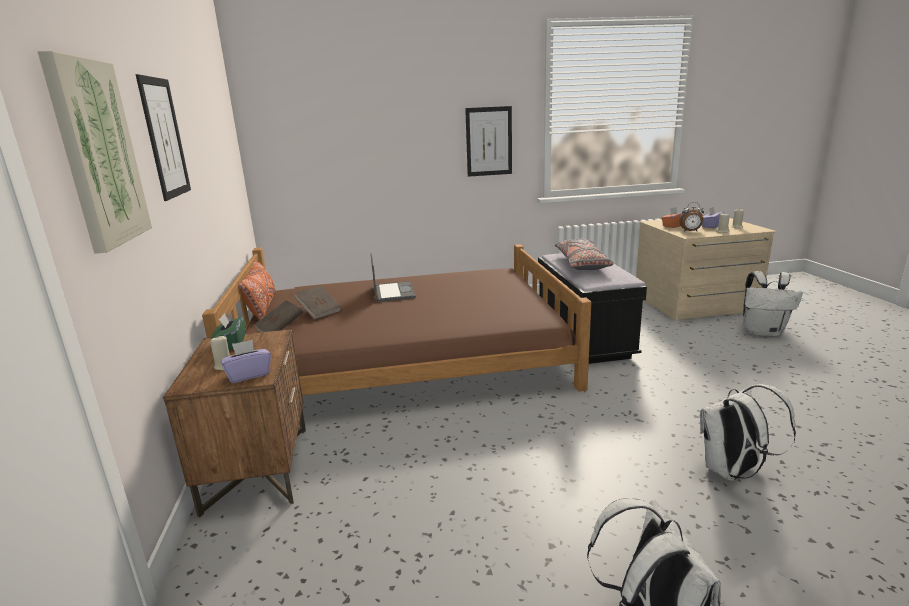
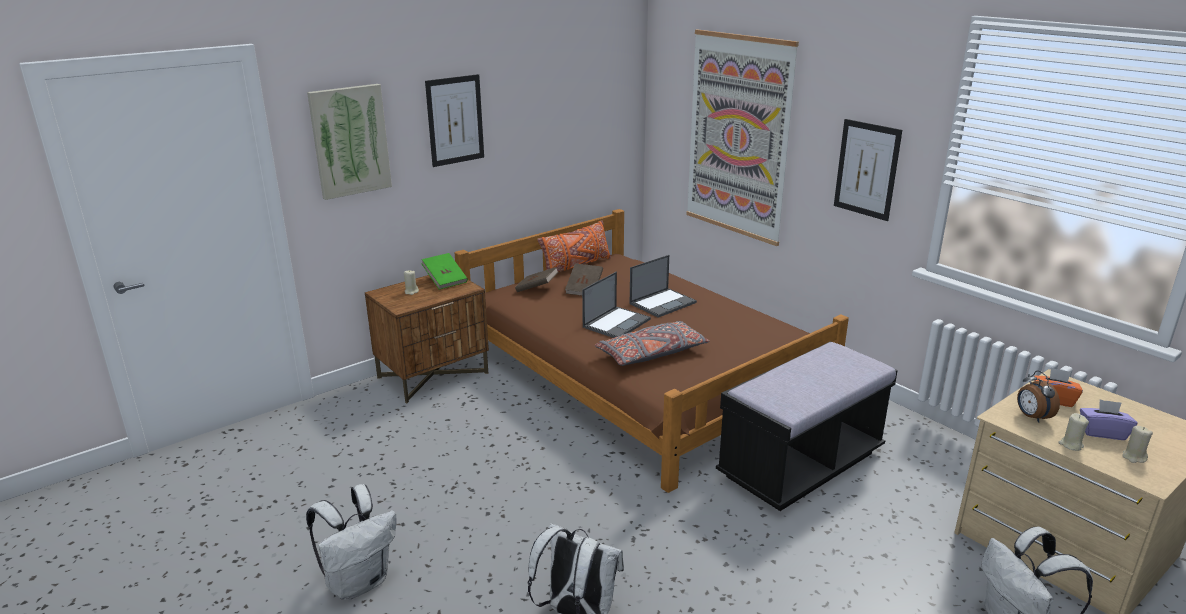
camera: 60 degrees right, 5 degrees up
green tissue box [212,313,245,350] -> green book [421,253,468,289]
purple tissue box [221,339,271,383] -> none
grey pillow [555,239,613,270] -> grey pillow moved to [595,321,710,366]
none -> laptop [582,272,651,338]
none -> picture [686,29,799,246]

